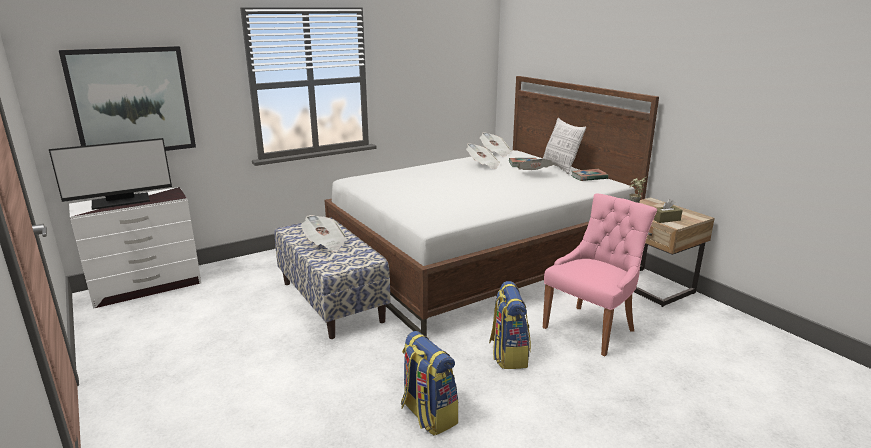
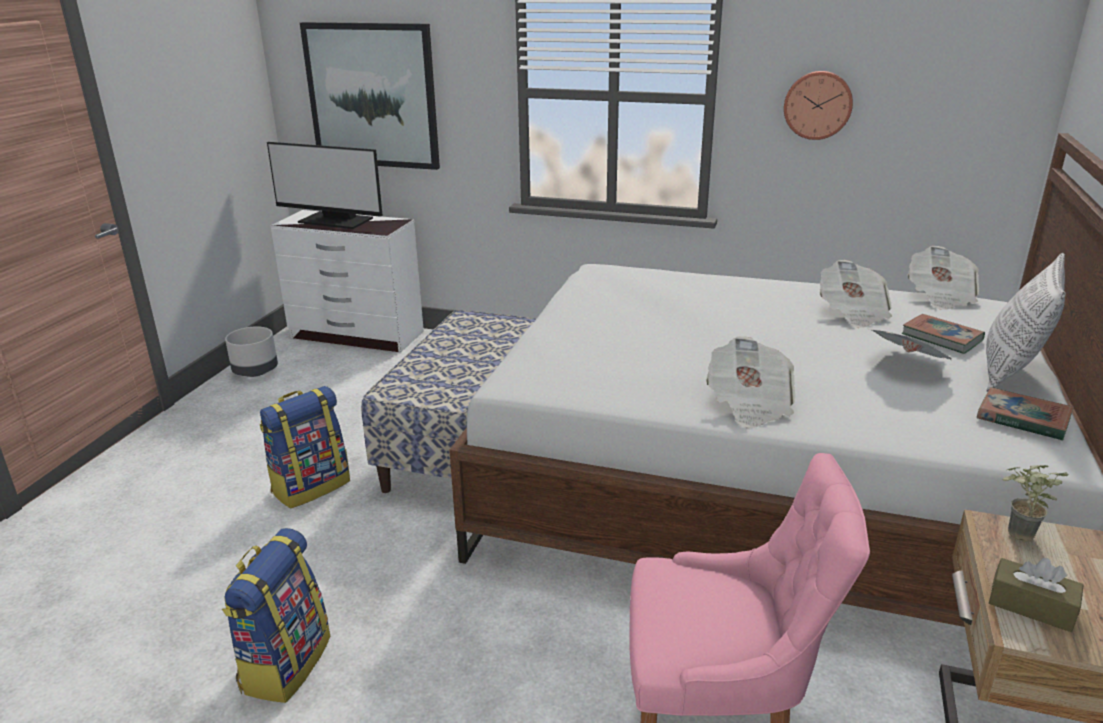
camera: 50 degrees right, 5 degrees up
newspaper [301,215,348,252] -> newspaper moved to [706,336,795,428]
backpack [489,281,531,369] -> backpack moved to [260,386,350,509]
none -> grey planter [225,327,278,377]
none -> wall clock [784,71,853,140]

